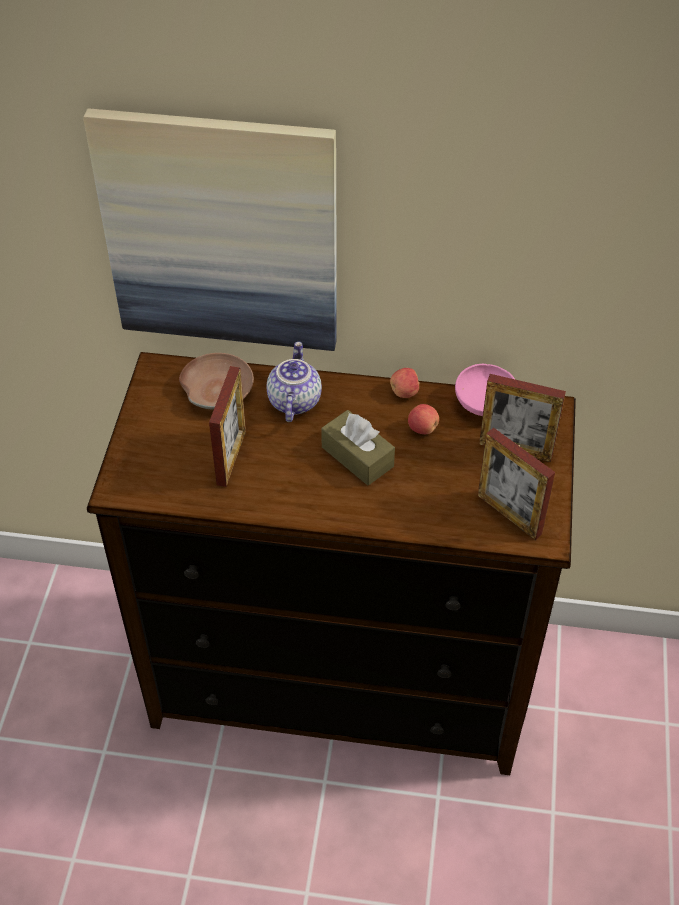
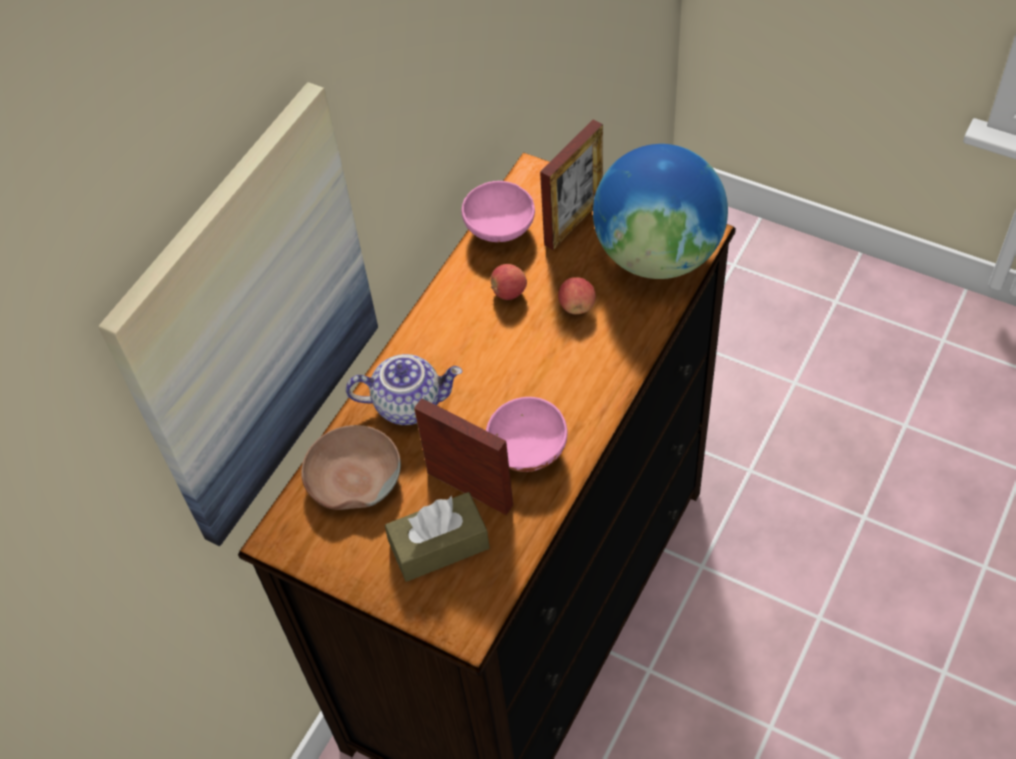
camera: 65 degrees left, 5 degrees up
teapot [266,341,322,422] -> teapot turned 150 degrees clockwise [346,354,463,425]
brown tissue box [321,410,395,485] -> brown tissue box moved to [385,492,490,582]
apple [390,368,420,398] -> apple moved to [558,277,596,314]
picture frame [478,428,555,540] -> globe [593,144,728,279]
none -> pink bowl [486,397,568,472]

